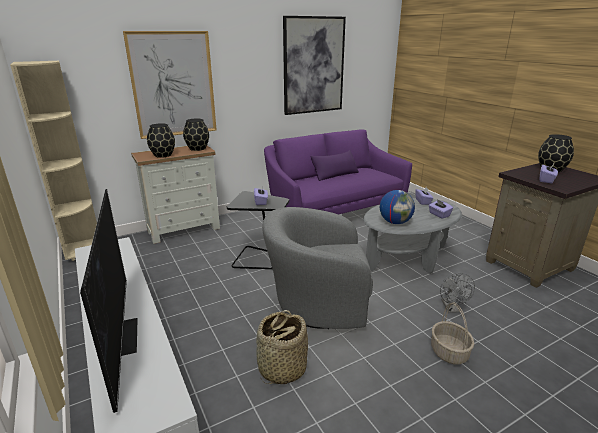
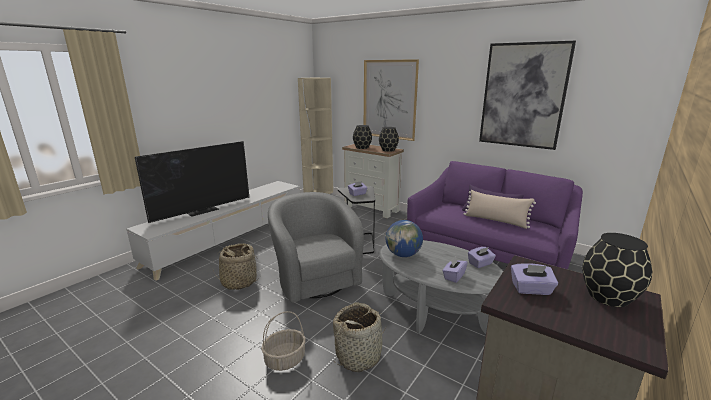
camera: 65 degrees right, 5 degrees down
grey fan [440,273,475,312] -> basket [333,303,384,372]
none -> beige pillow [464,190,536,229]

